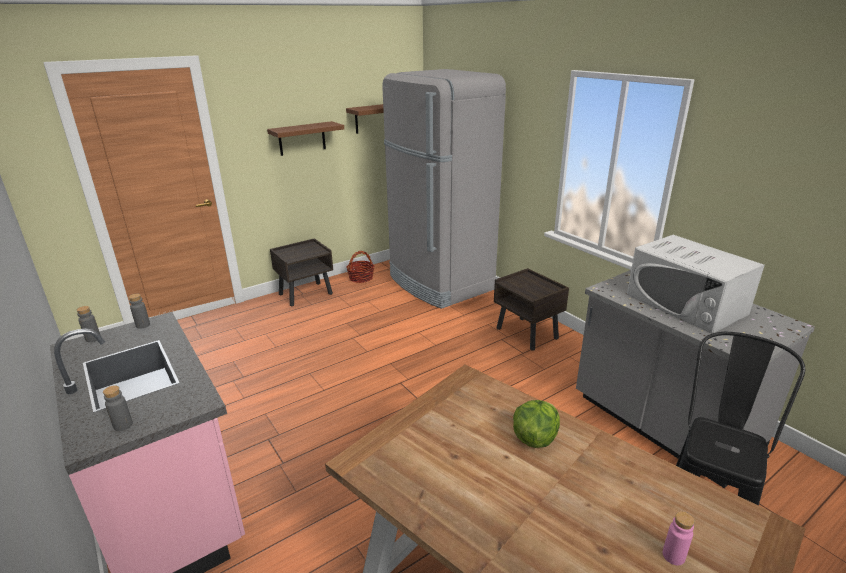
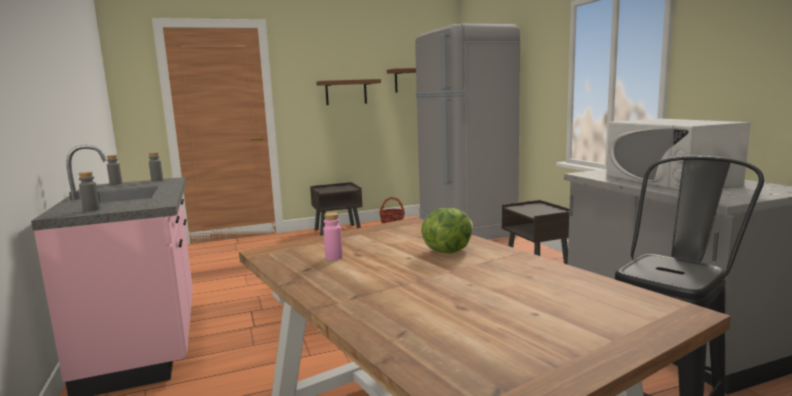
camera: 15 degrees right, 15 degrees down
pink bottle [662,511,695,565] -> pink bottle moved to [323,212,343,260]

